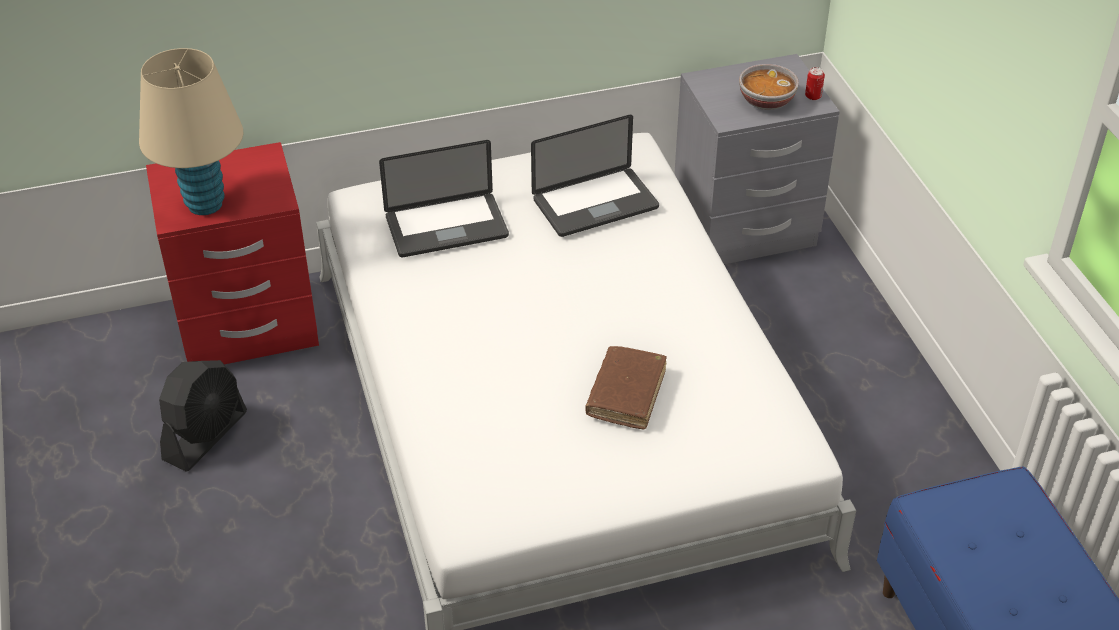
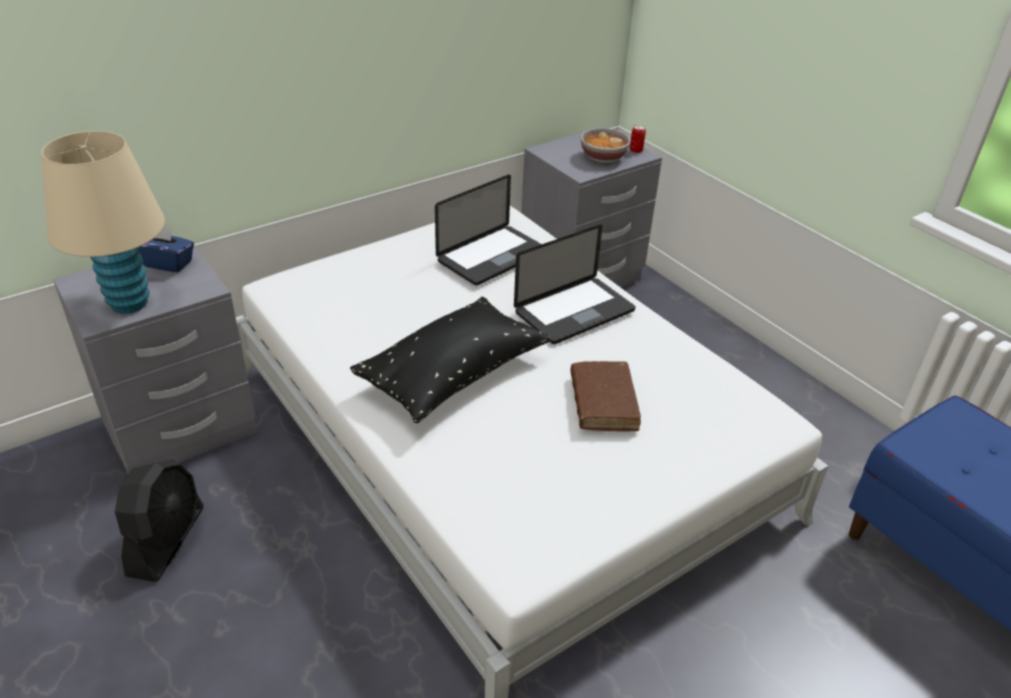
camera: 20 degrees left, 5 degrees down
red nightstand [146,142,319,364] -> grey nightstand [53,246,257,474]
laptop [379,140,509,257] -> laptop moved to [514,224,635,344]
none -> blue tissue box [139,227,194,272]
none -> black pillow [350,297,551,423]

